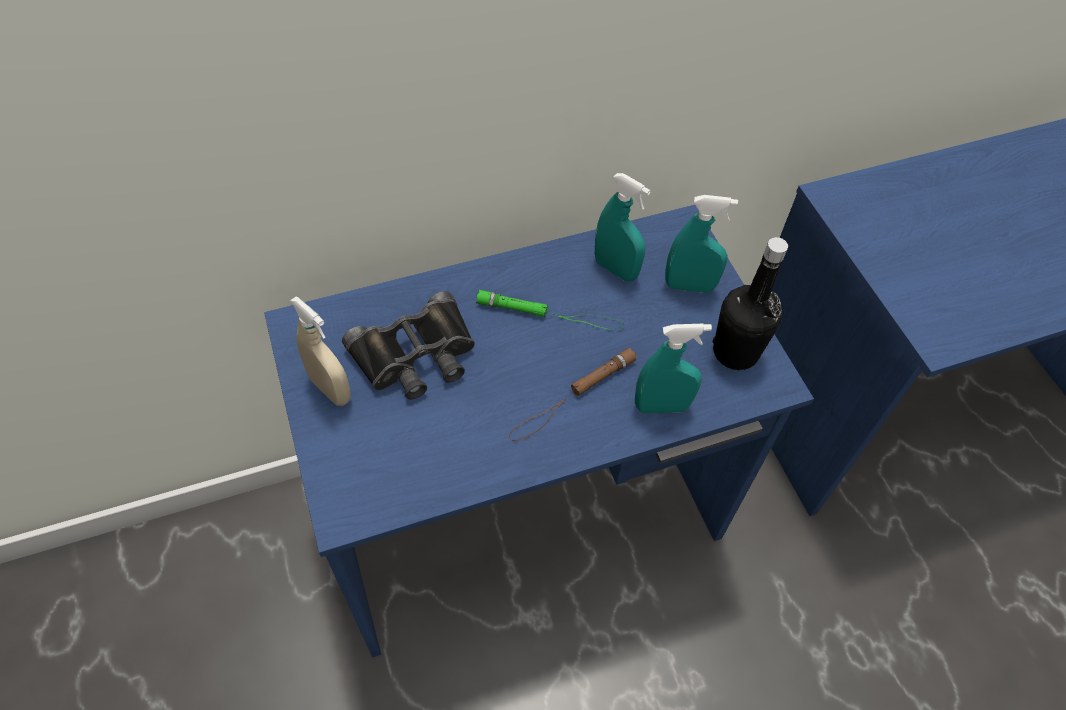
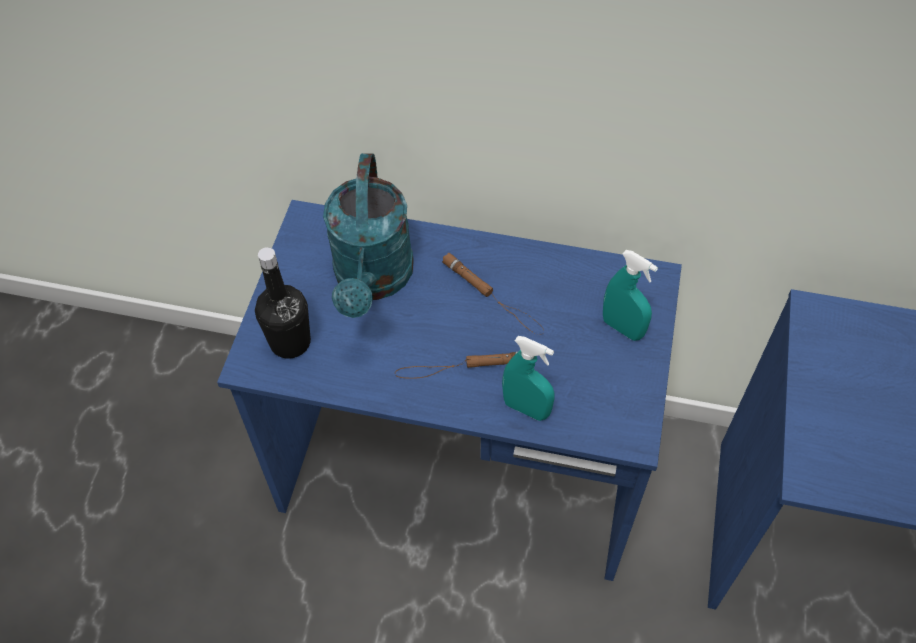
camera: 35 degrees right, 0 degrees up
beige spray bottle [290,296,351,406] -> none
black binoculars [342,291,475,400] -> turquoise watering can [323,153,414,318]
green flashlight [476,290,624,330] -> brown flashlight [442,253,544,335]
turquoise spray bottle [595,173,651,282] -> none
black bottle [713,237,788,370] -> black bottle moved to [255,247,311,359]

